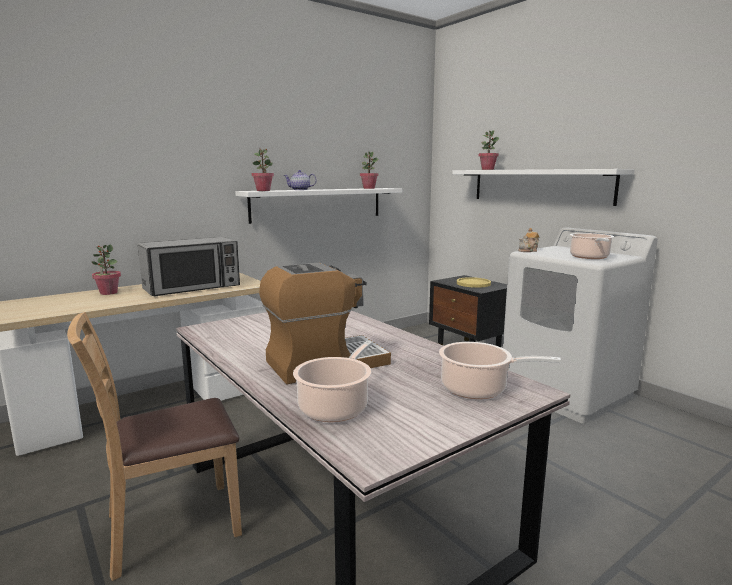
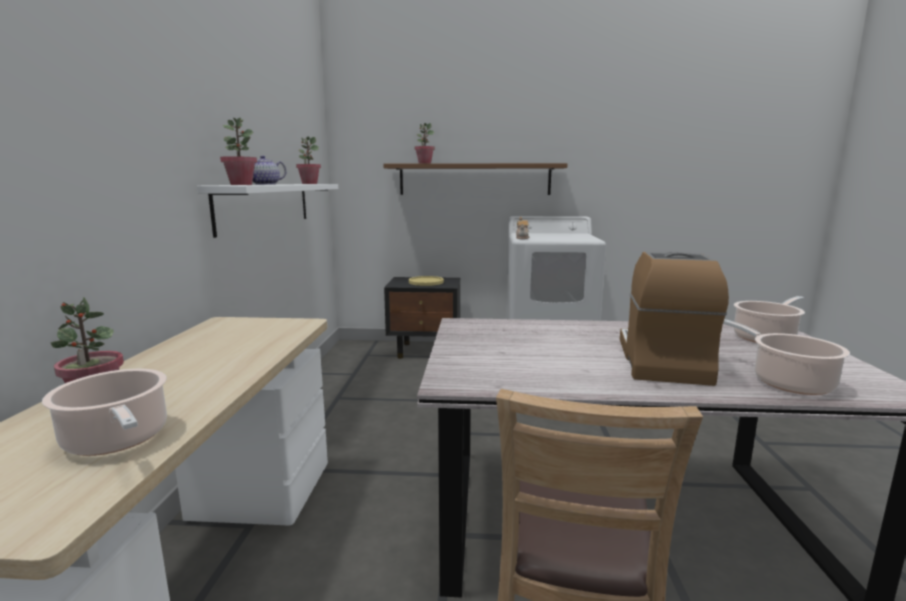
camera: 50 degrees left, 0 degrees up
microwave [138,237,240,296] -> none
white shelf [452,169,635,206] -> brown shelf [383,163,567,195]
cooking pot [570,233,614,259] -> cooking pot moved to [42,369,167,456]

